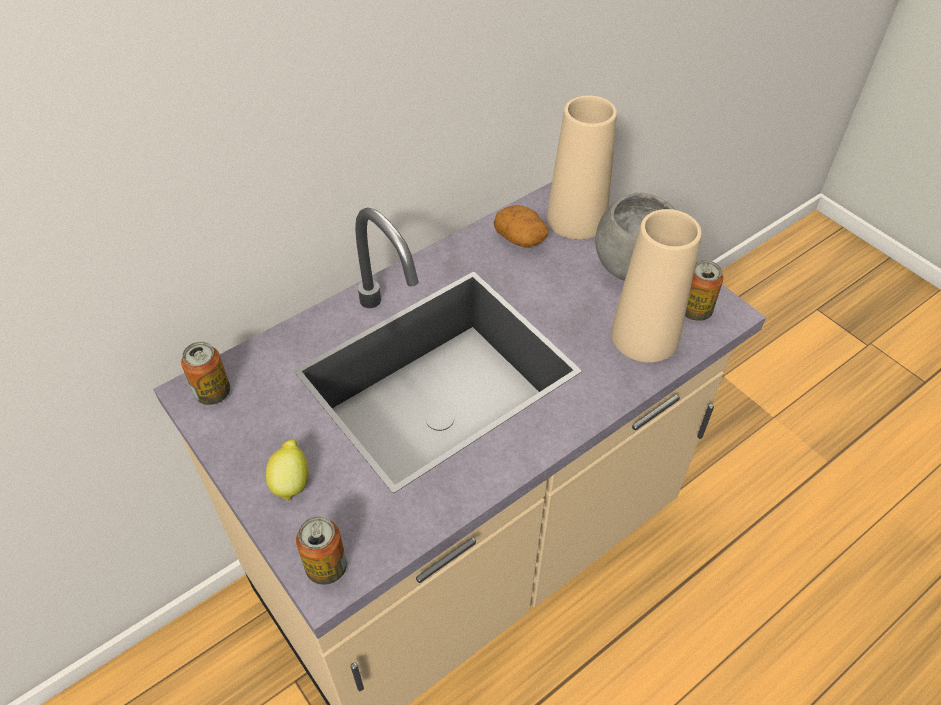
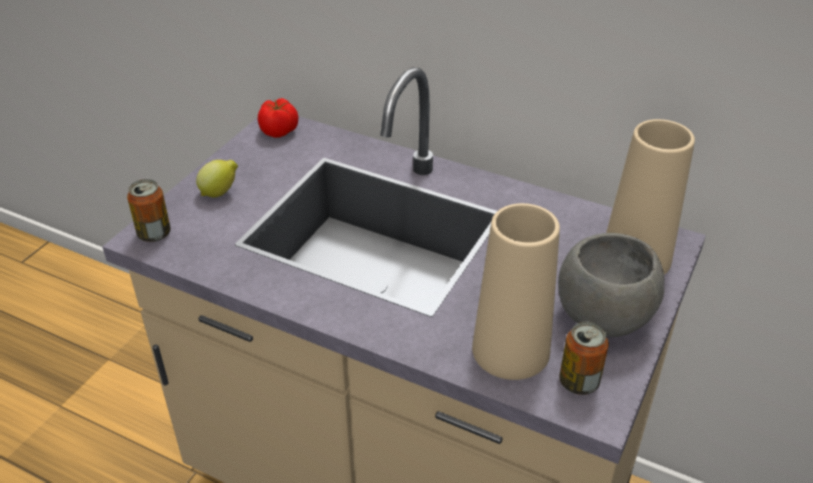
camera: 65 degrees right, 10 degrees down
can [181,342,230,405] -> tomato [258,98,298,138]
potato [494,205,548,247] -> none

